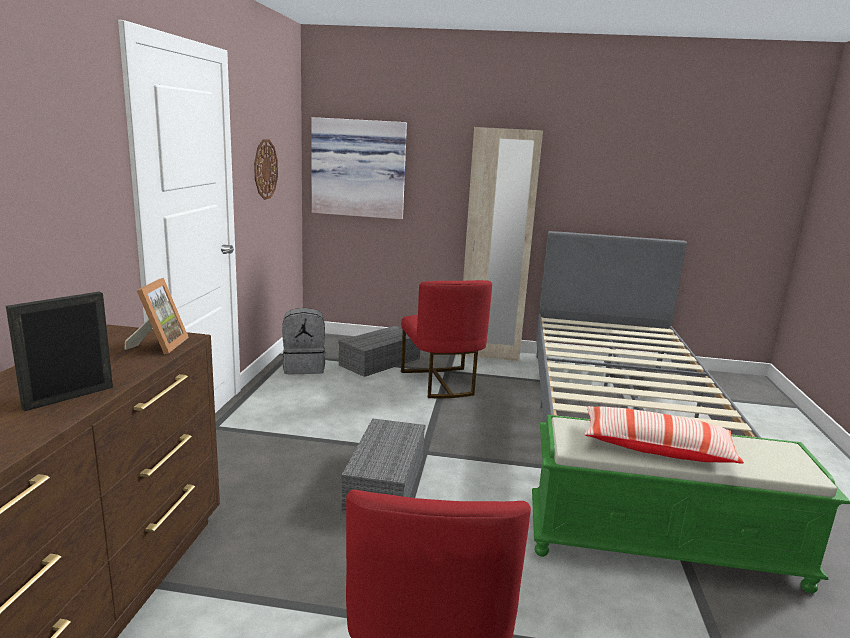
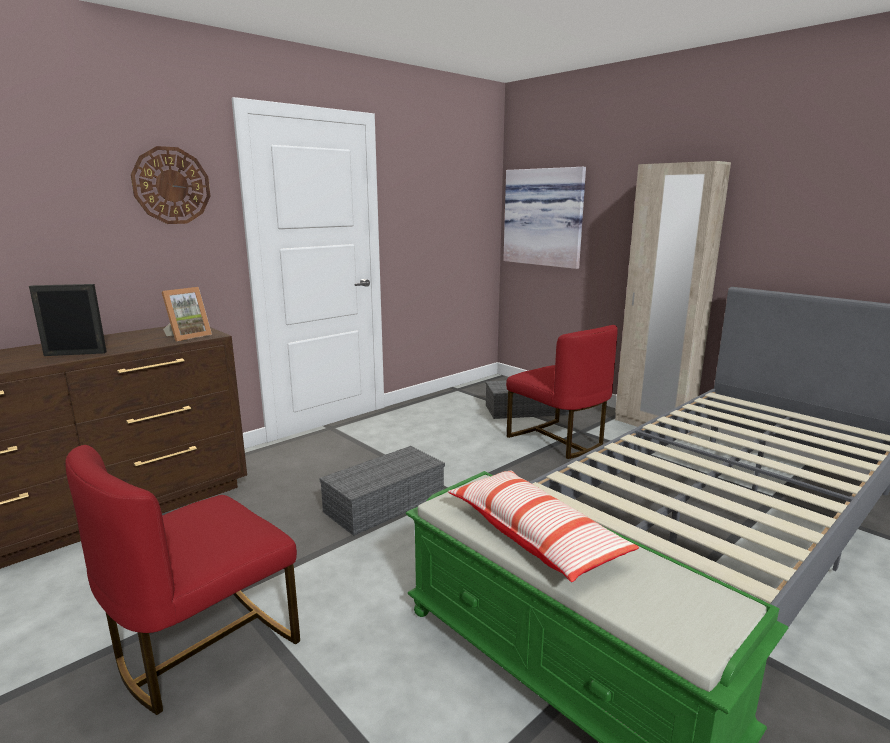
camera: 40 degrees right, 0 degrees up
wall clock [254,139,278,200] -> wall clock moved to [131,146,210,224]
grey backpack [282,308,325,374] -> none
red chair [401,280,492,398] -> red chair turned 60 degrees counterclockwise [506,325,618,459]

